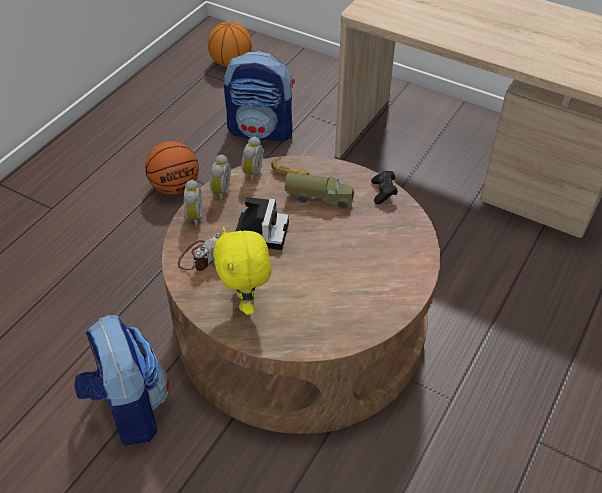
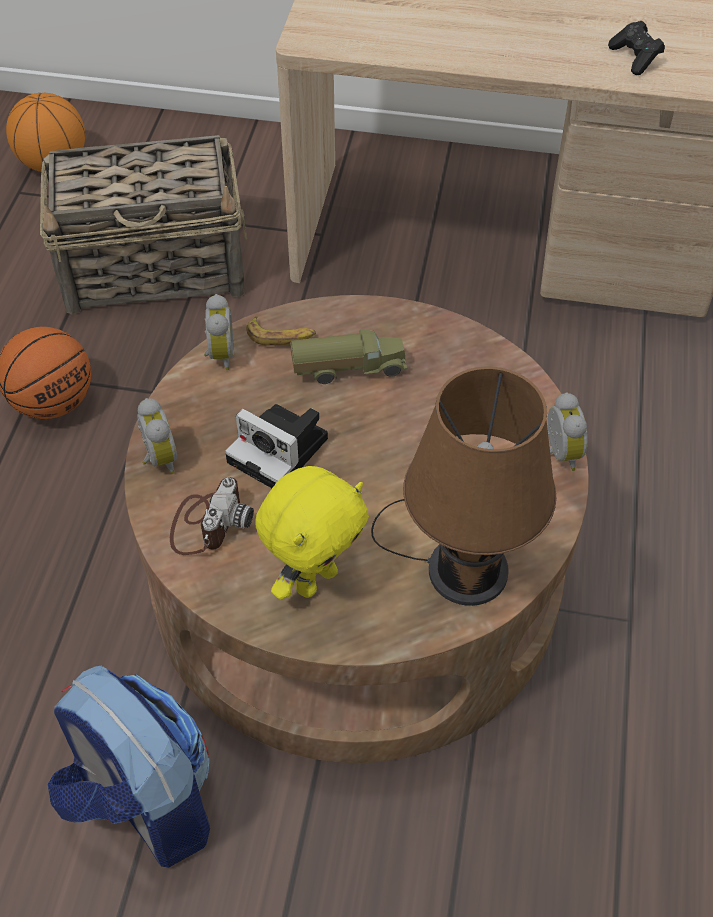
camera: 20 degrees left, 5 degrees up
alarm clock [210,154,231,201] -> alarm clock moved to [547,392,588,471]
yellow plush toy [213,227,271,315] -> yellow plush toy turned 105 degrees counterclockwise [256,466,369,600]
backpack [224,51,295,143] -> basket [40,135,247,315]
camera [235,197,289,250] -> camera turned 135 degrees clockwise [225,404,328,488]
black game controller [371,171,398,205] -> black game controller moved to [608,21,665,75]
none -> brown table lamp [371,366,556,606]

